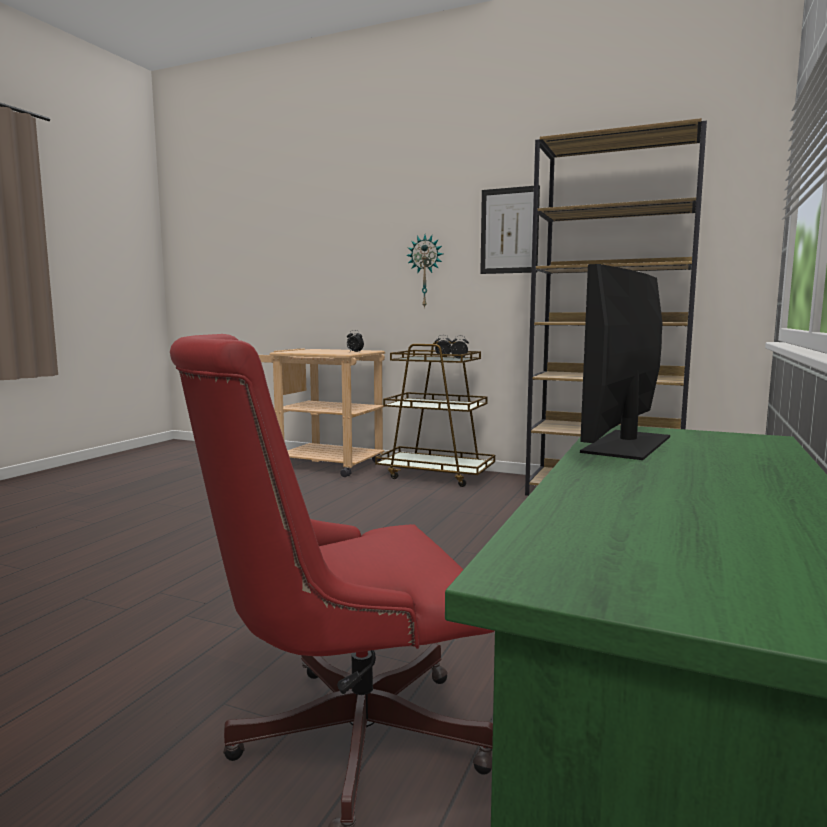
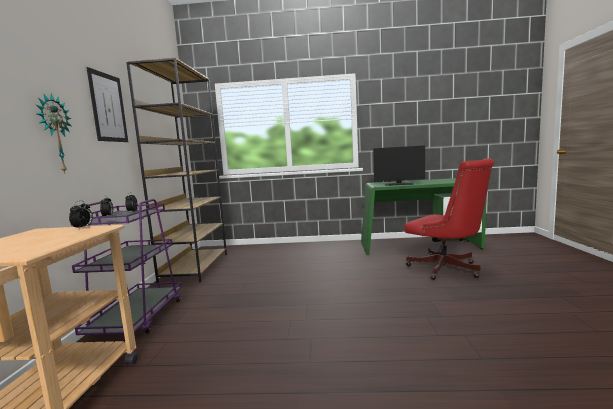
camera: 110 degrees left, 0 degrees up
brown cart [375,341,495,487] -> purple cart [71,199,182,335]

